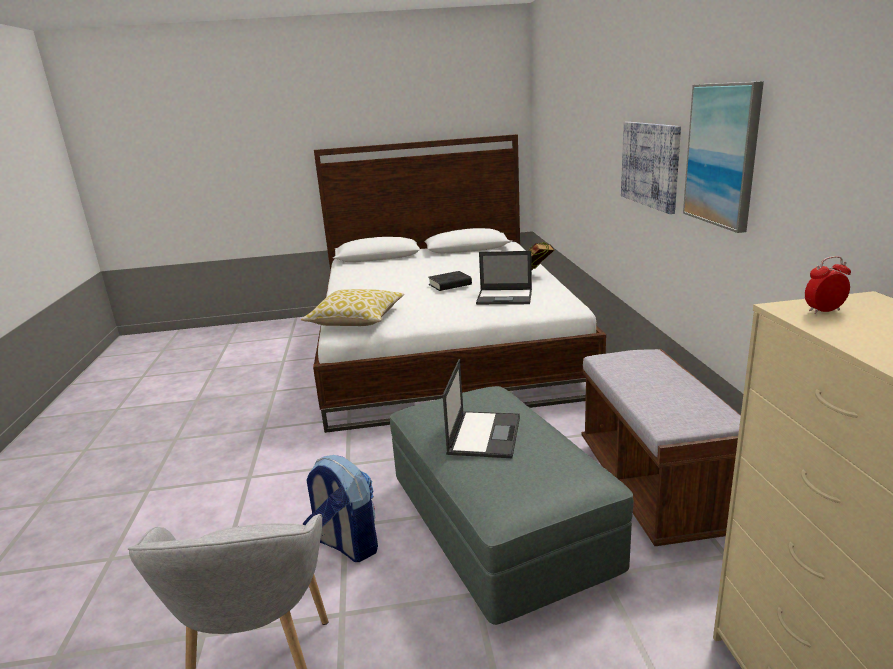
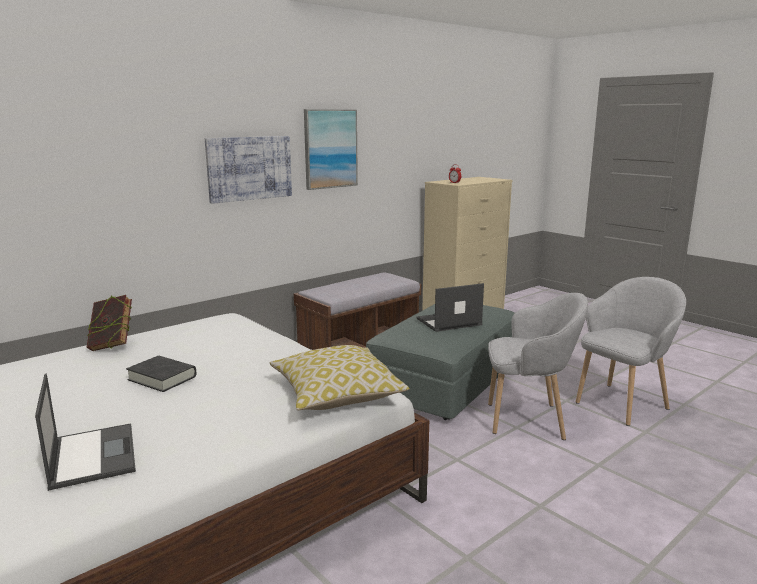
camera: 125 degrees left, 5 degrees down
backpack [303,455,378,562] -> grey armchair [488,293,588,440]
laptop [476,251,532,305] -> laptop moved to [35,374,136,491]

